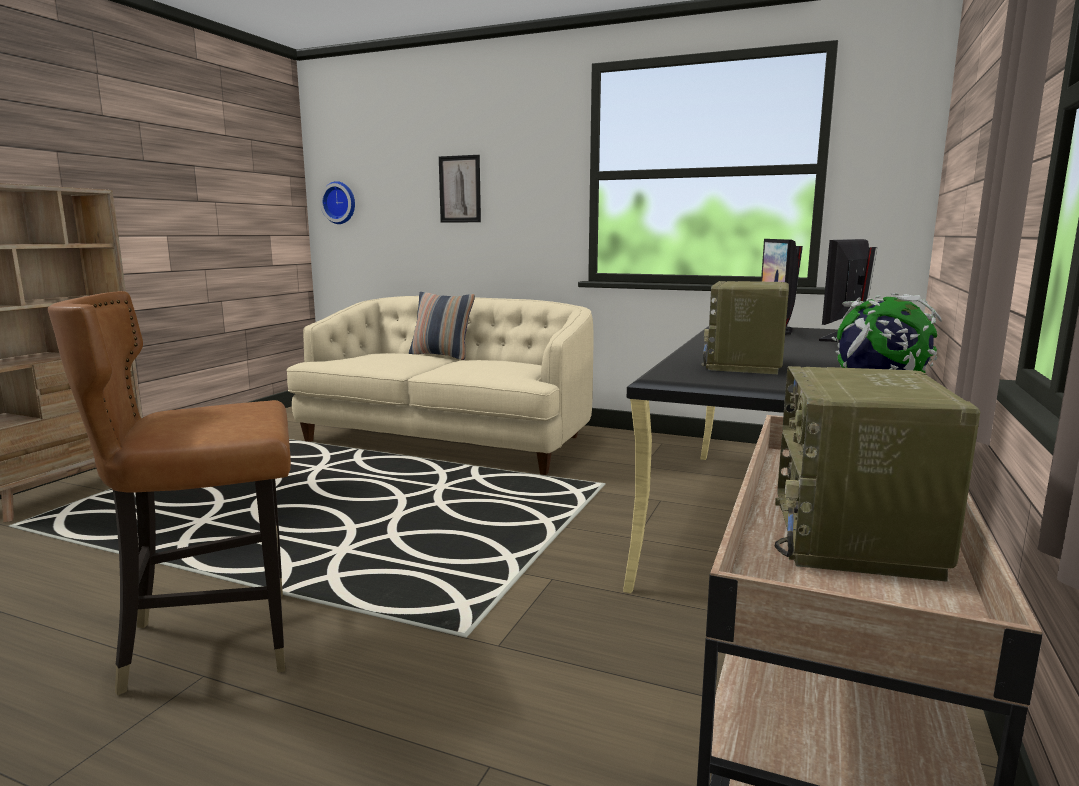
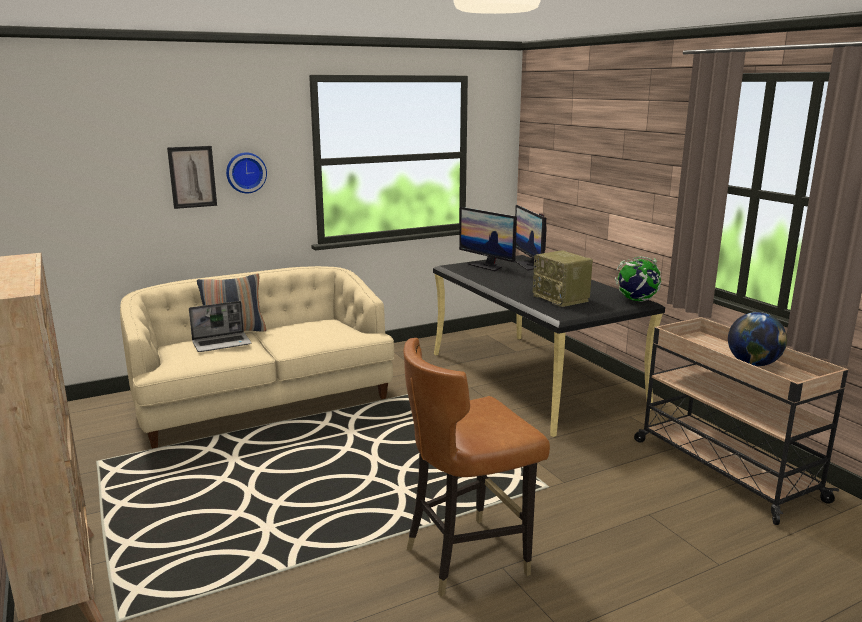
camera: 50 degrees left, 5 degrees up
brown chair [48,291,291,695] -> brown chair turned 45 degrees clockwise [403,338,550,597]
wall clock [320,181,355,224] -> wall clock moved to [226,153,267,193]
radio [774,366,980,582] -> globe [728,312,787,366]
none -> laptop [189,301,252,352]

